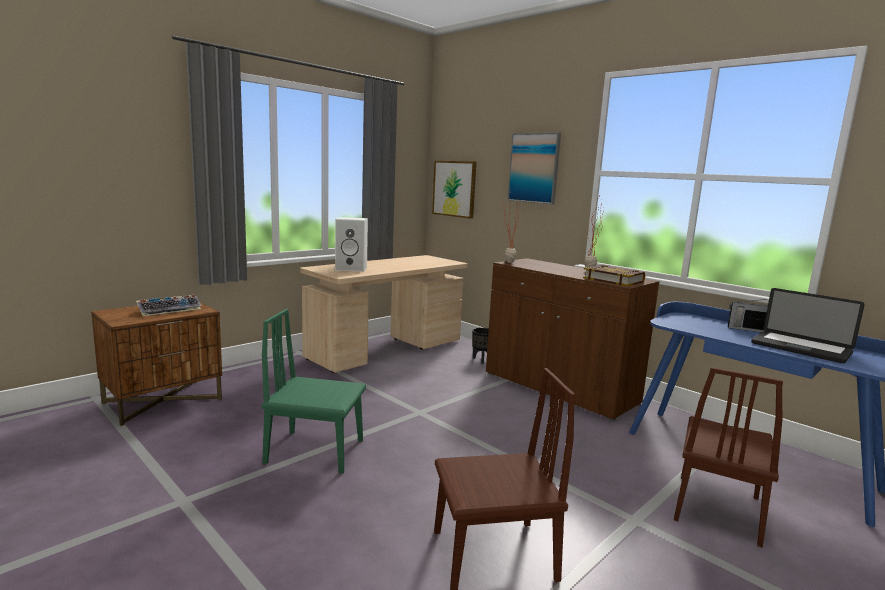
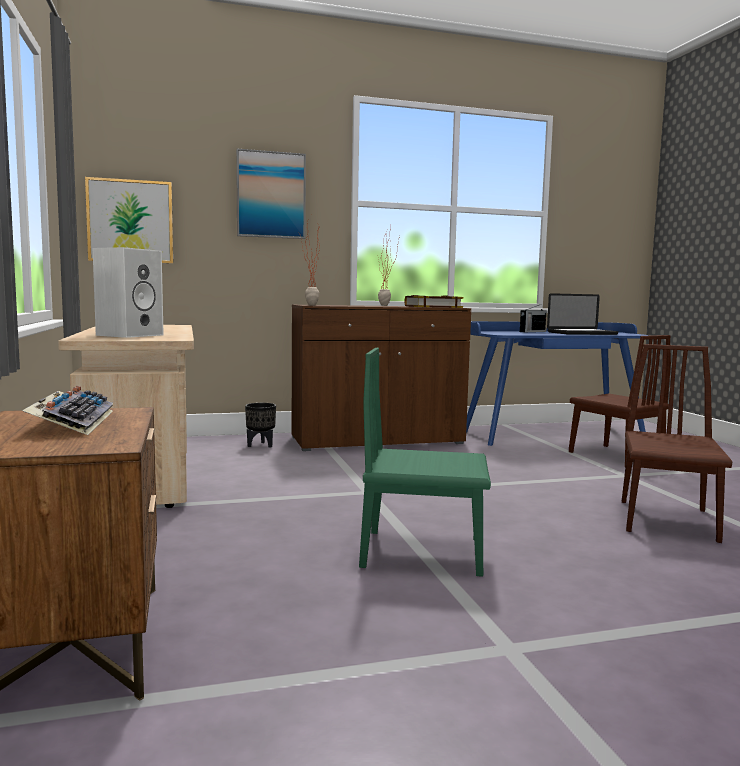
camera: 60 degrees left, 5 degrees down
green chair [262,309,366,474] -> green chair turned 60 degrees clockwise [359,348,491,577]

